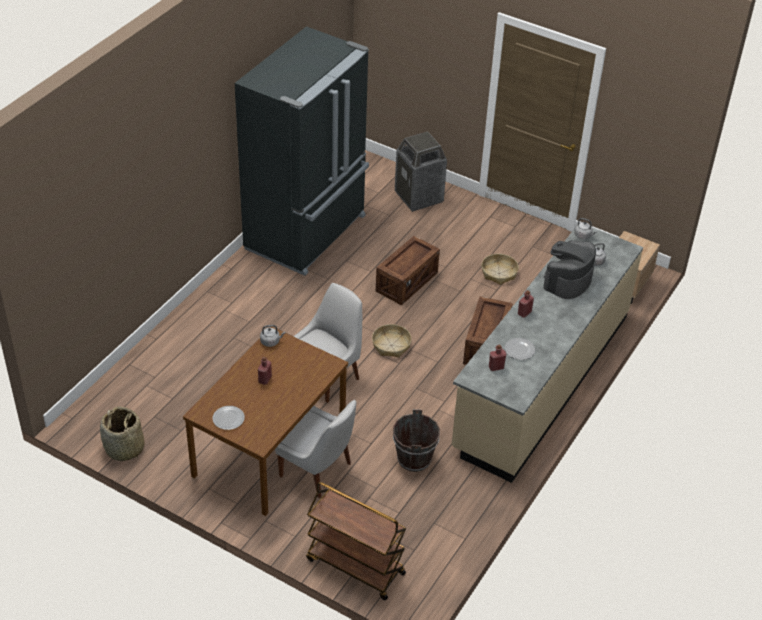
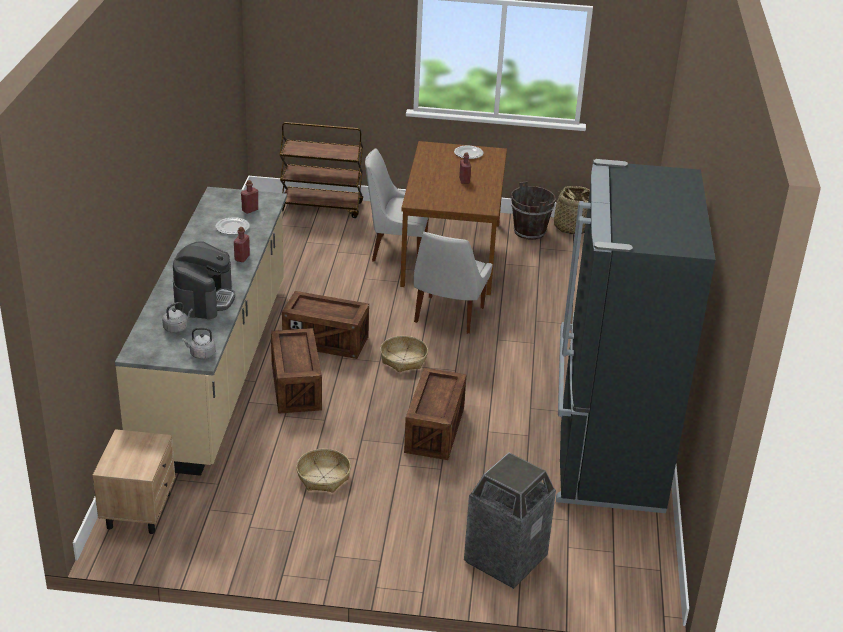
camera: 155 degrees right, 10 degrees down
grey kettle [260,325,285,347] -> none
brown bucket [393,409,440,472] -> brown bucket moved to [511,181,556,240]
none -> crate [282,291,369,359]

